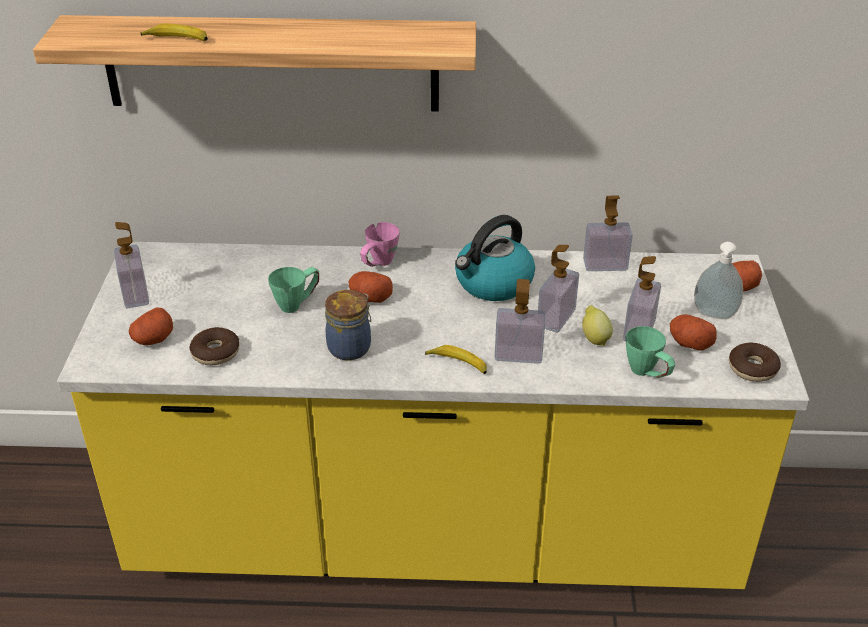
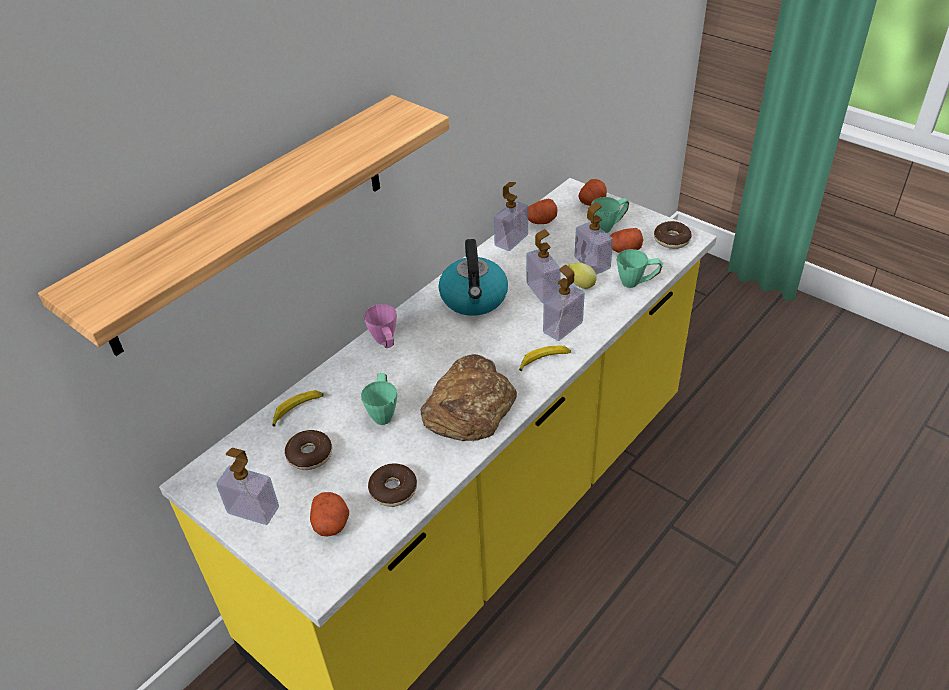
camera: 50 degrees left, 5 degrees up
banana [140,24,208,41] -> banana moved to [272,390,324,427]
jar [325,290,371,360] -> bread [421,354,517,441]
potato [349,271,393,303] -> potato moved to [528,198,557,224]
soap dispenser [694,242,743,319] -> green mug [591,197,629,233]
none -> donut [285,430,332,470]

